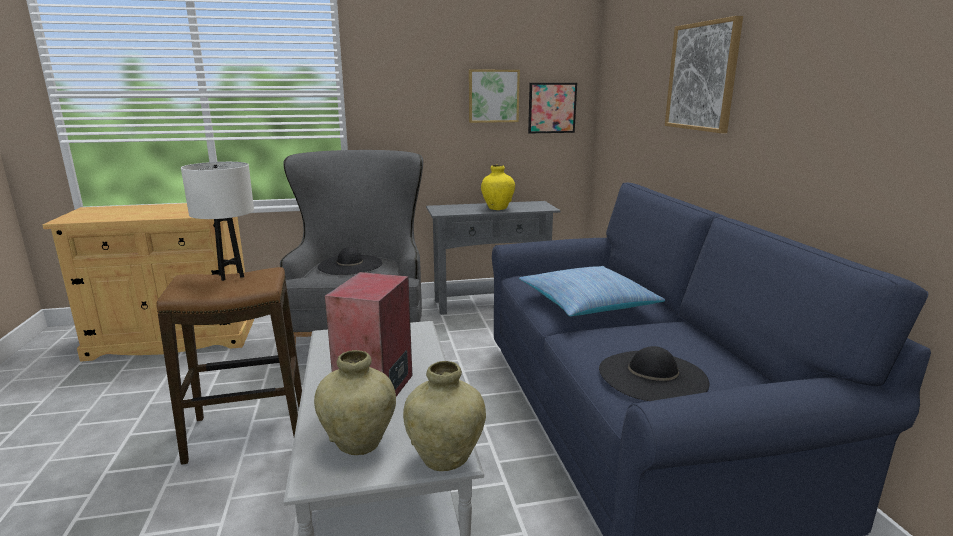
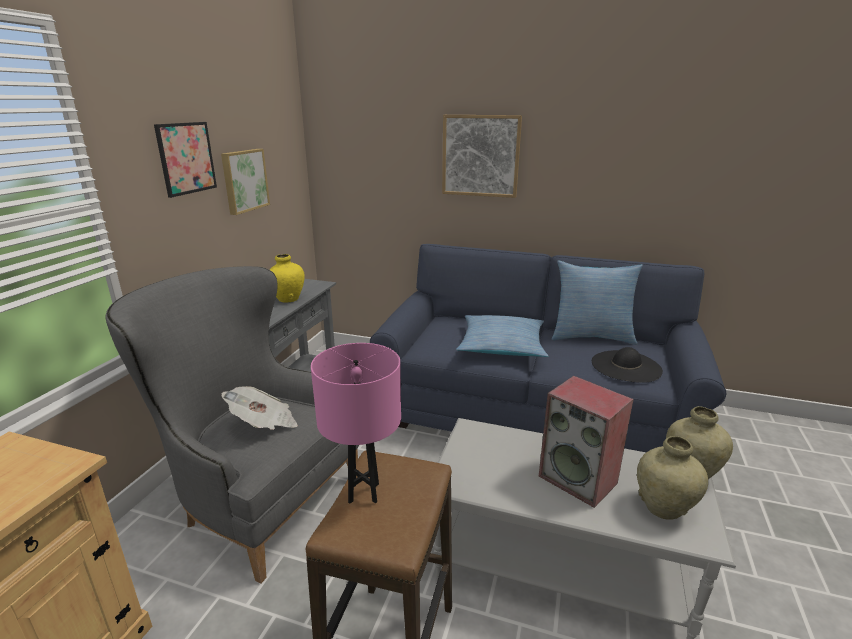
camera: 60 degrees left, 5 degrees up
white table lamp [181,162,254,281] -> pink table lamp [311,343,401,504]
black hat [318,247,382,275] -> newspaper [221,386,298,430]
picture [528,83,577,134] -> picture moved to [154,122,217,198]
none -> pillow [552,260,643,345]

